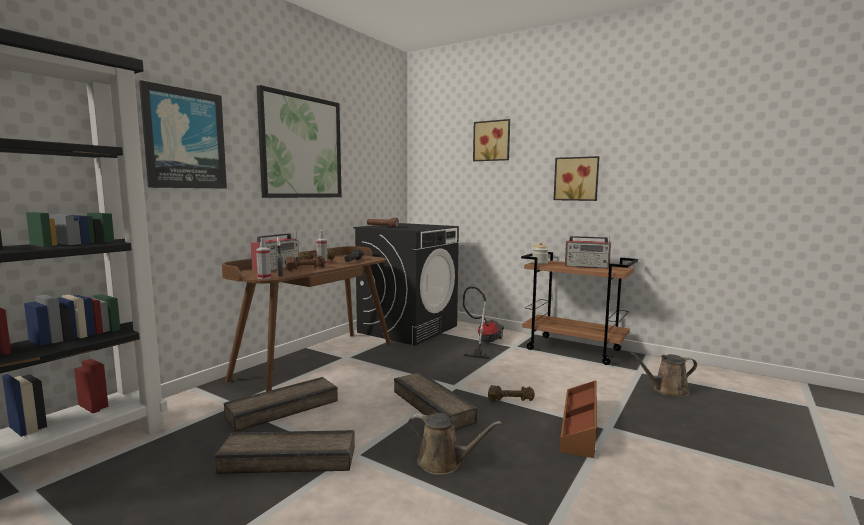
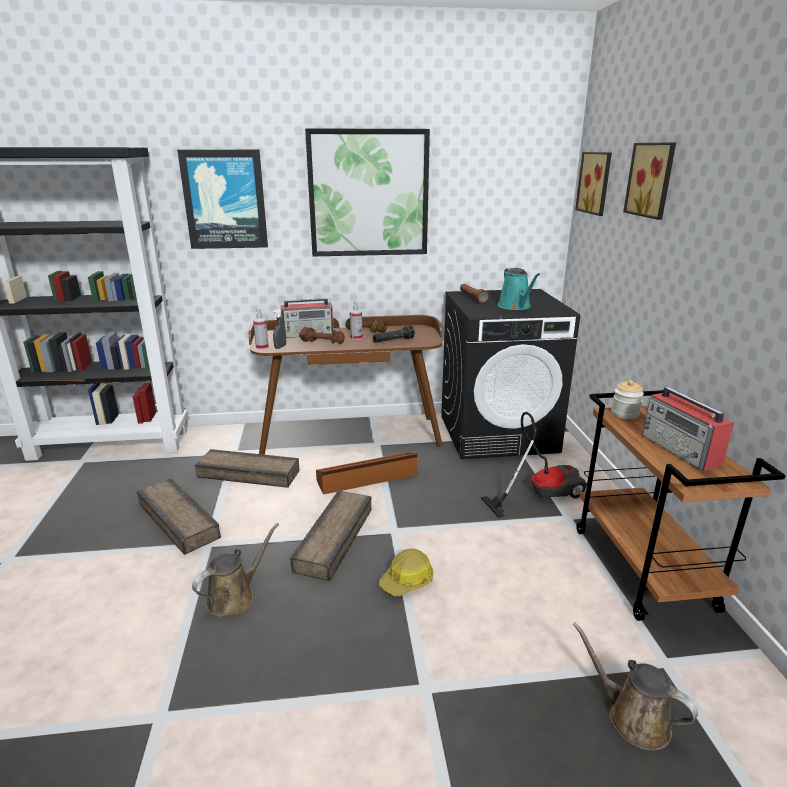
camera: 50 degrees right, 15 degrees up
brown watering can [408,413,502,475] -> brown watering can turned 120 degrees counterclockwise [192,523,279,617]
brown dumbbell [488,385,535,401] -> hard hat [379,548,433,596]
picture [554,156,599,201] -> picture moved to [575,152,612,216]
brown storage box [560,380,597,458] -> brown storage box moved to [316,452,417,495]
none -> turquoise watering can [498,268,540,310]

